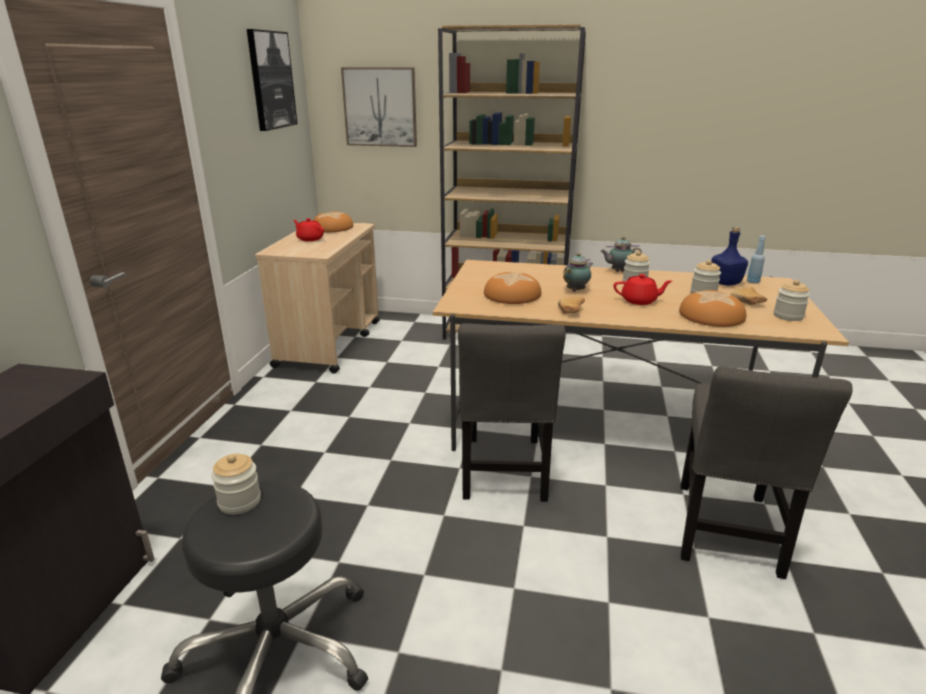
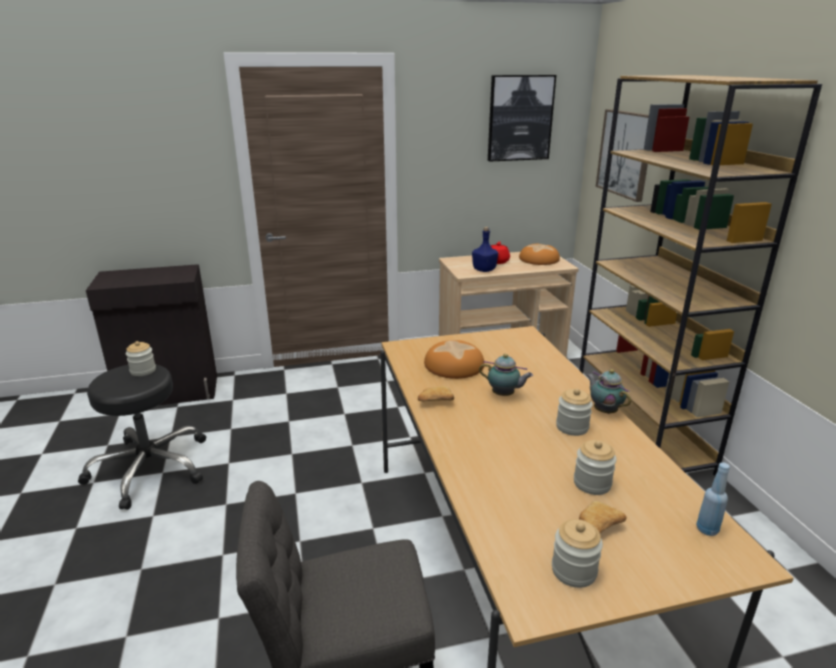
camera: 65 degrees right, 0 degrees up
grey chair [458,323,566,502] -> none
red teapot [613,274,672,305] -> none
bread [679,290,746,327] -> none
blue bottle [711,227,748,285] -> blue bottle moved to [472,227,498,272]

